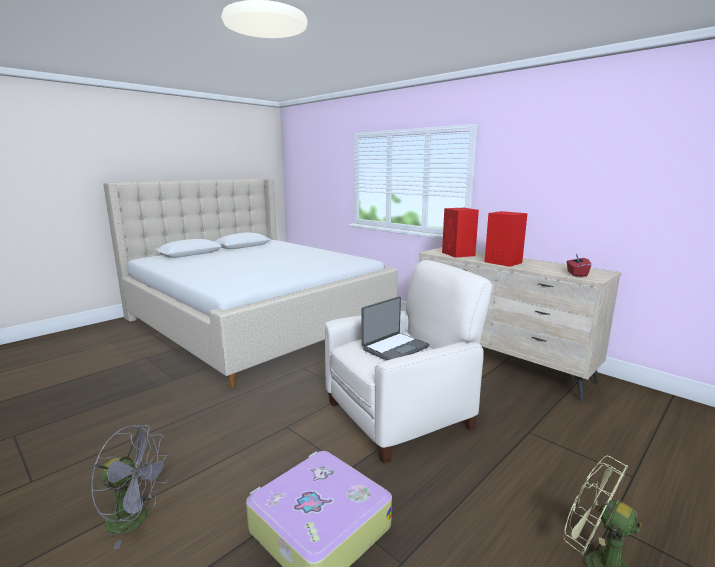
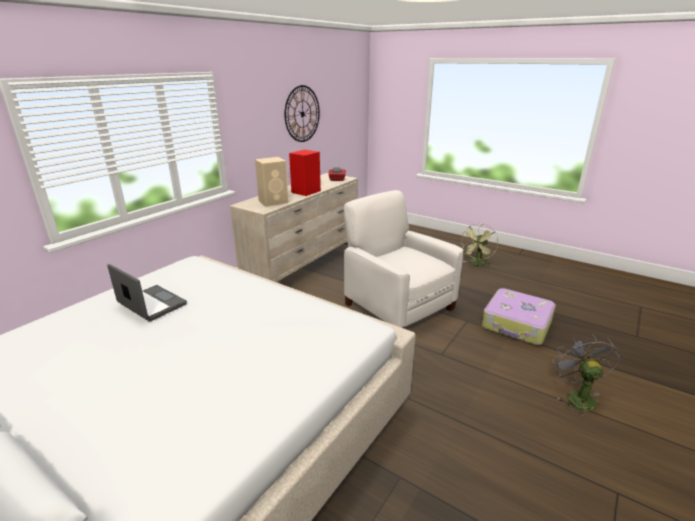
camera: 100 degrees left, 10 degrees up
laptop [361,297,430,361] -> laptop moved to [107,264,187,322]
red speaker [442,208,479,258] -> beige speaker [255,157,289,207]
none -> wall clock [285,85,320,142]

